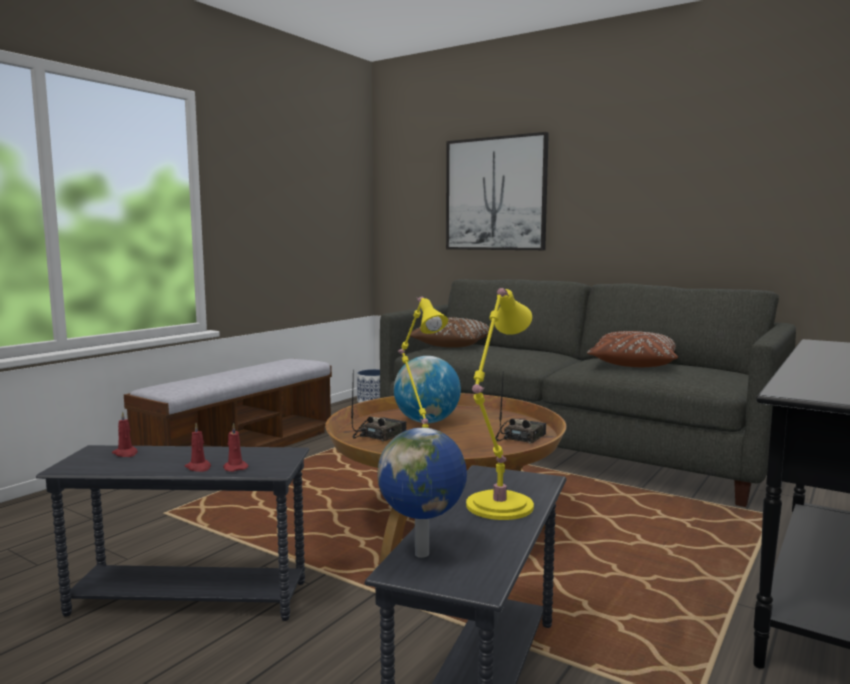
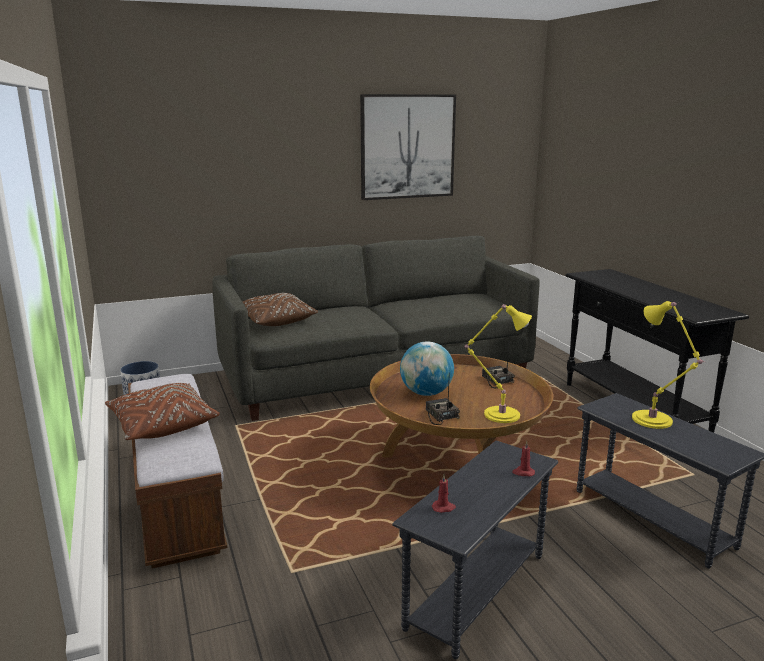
camera: 55 degrees left, 10 degrees up
red candle [185,423,211,472] -> none
globe [377,428,467,558] -> none
picture [446,132,549,250] -> picture moved to [360,94,456,200]
brown pillow [587,331,678,367] -> brown pillow moved to [105,383,220,440]

